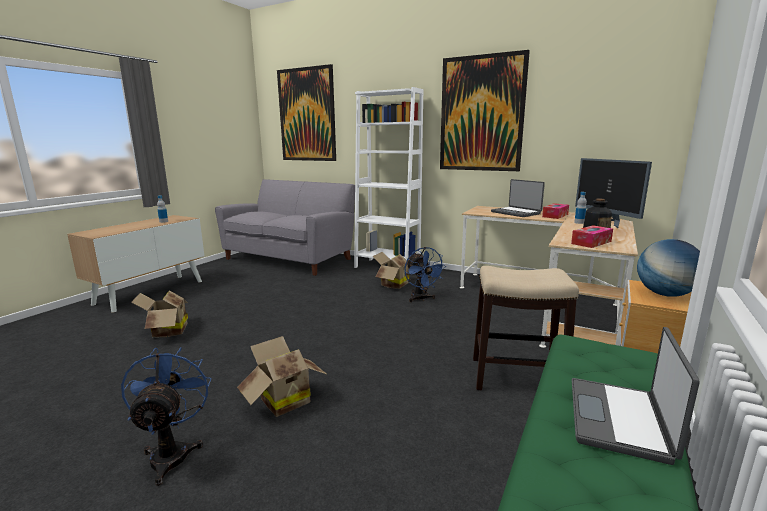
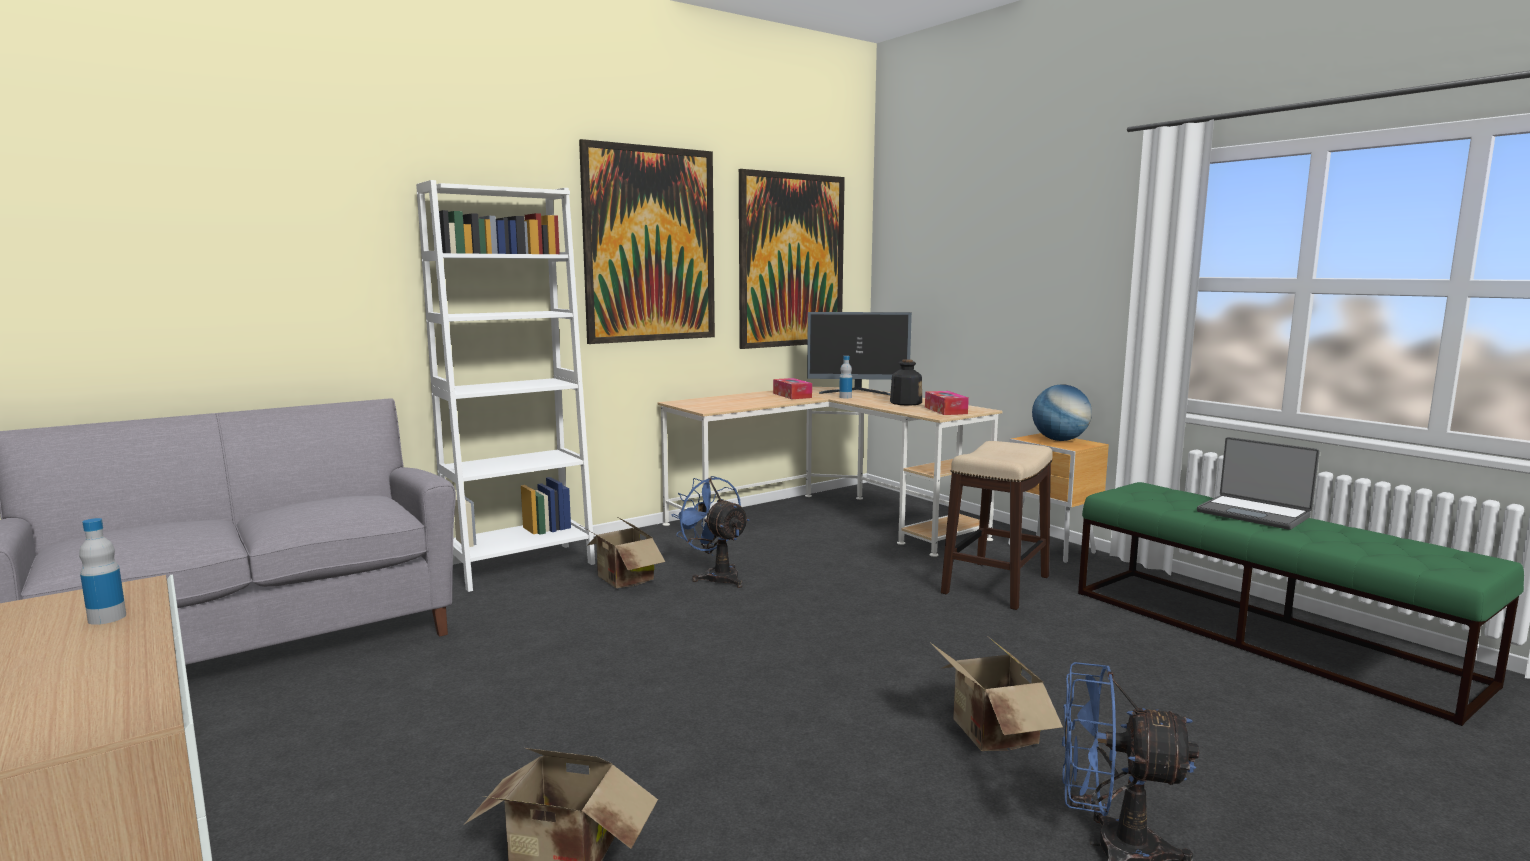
camera: 65 degrees left, 5 degrees down
picture [277,64,336,161] -> picture moved to [739,169,845,349]
blue fan [404,247,445,302] -> blue fan turned 135 degrees counterclockwise [671,476,750,588]
laptop [491,179,545,217] -> none

